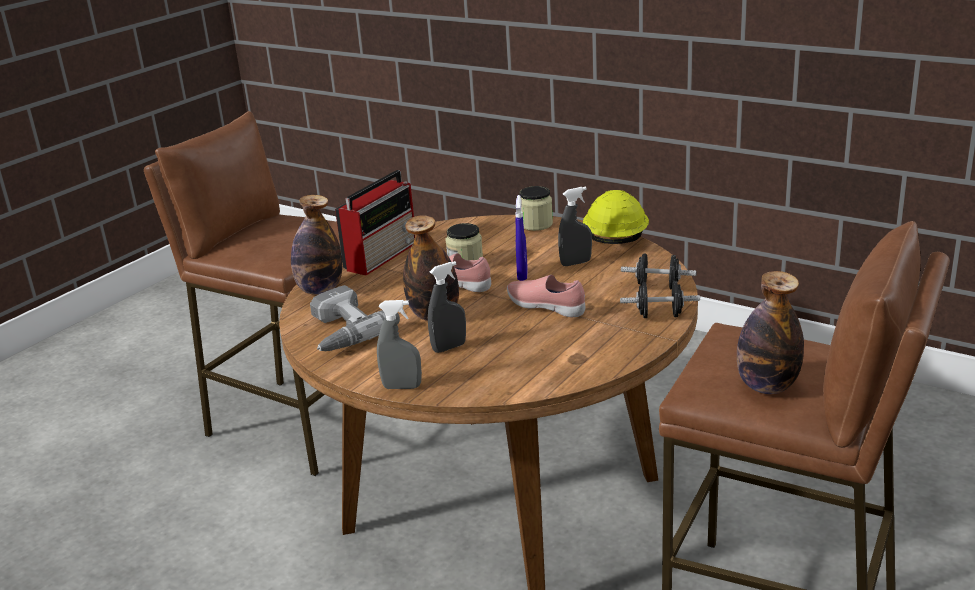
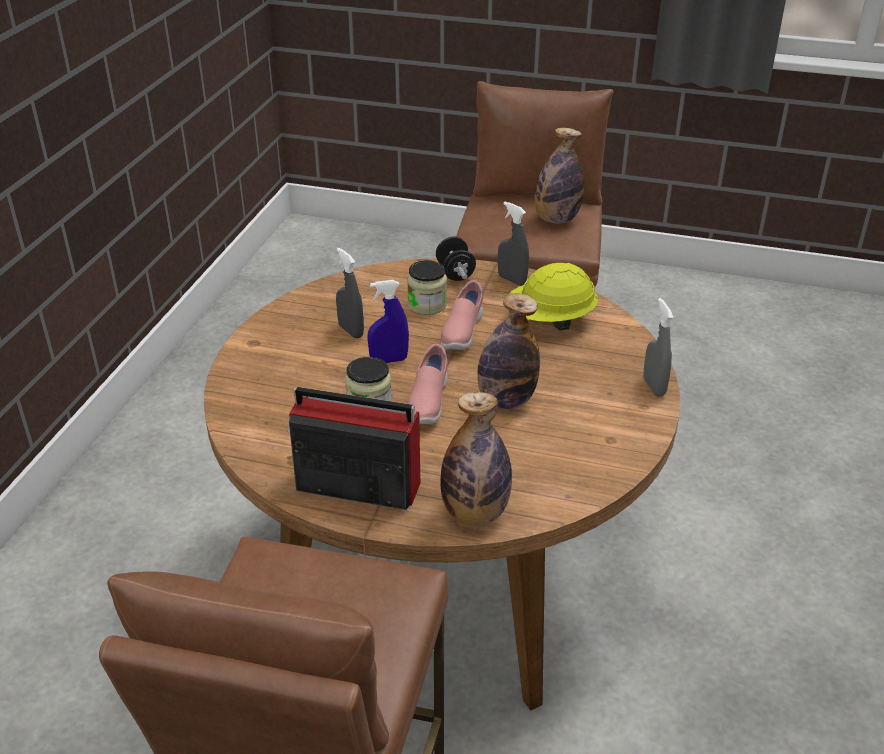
camera: 110 degrees left, 10 degrees up
power drill [310,285,400,351] -> none
grey spray bottle [428,261,466,353] -> grey spray bottle moved to [498,202,529,286]
jar [519,186,553,231] -> jar moved to [407,260,447,315]
yellow hard hat [583,190,649,244] -> yellow hard hat moved to [509,263,598,330]
black dumbbell [621,253,696,290] -> none

